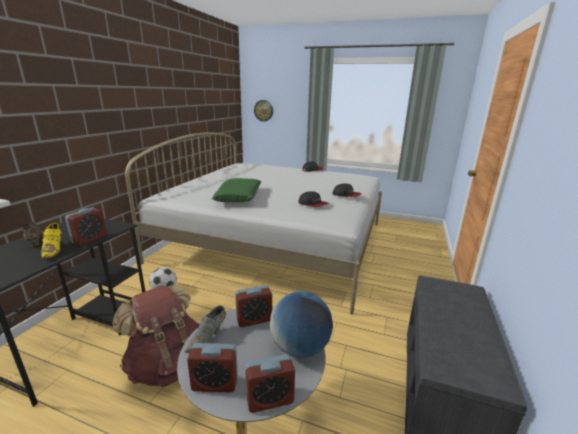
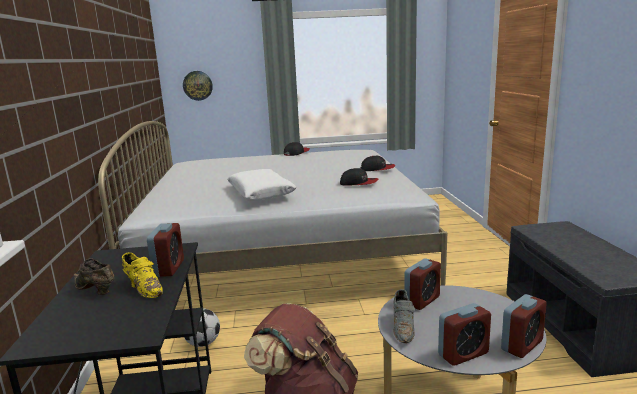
camera: 25 degrees left, 5 degrees down
green pillow [212,178,261,202] -> white pillow [227,169,297,201]
globe [270,291,333,358] -> none

